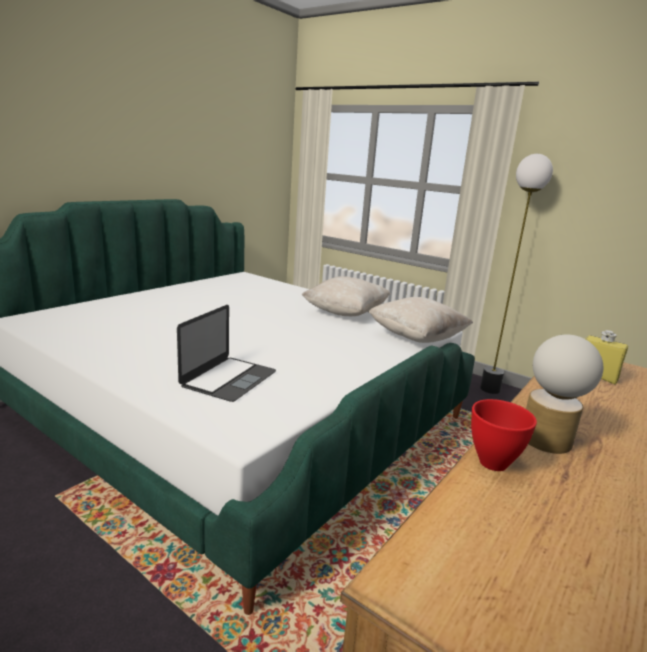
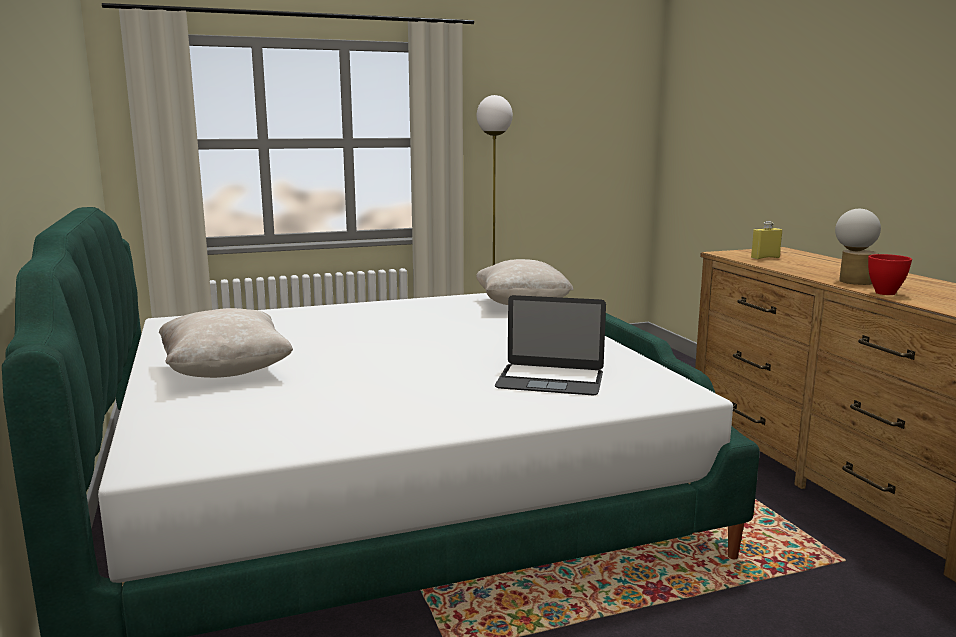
camera: 55 degrees left, 5 degrees down
laptop [177,305,276,402] -> laptop turned 135 degrees clockwise [495,295,606,395]
beige pillow [302,276,391,316] -> beige pillow moved to [159,308,293,378]

